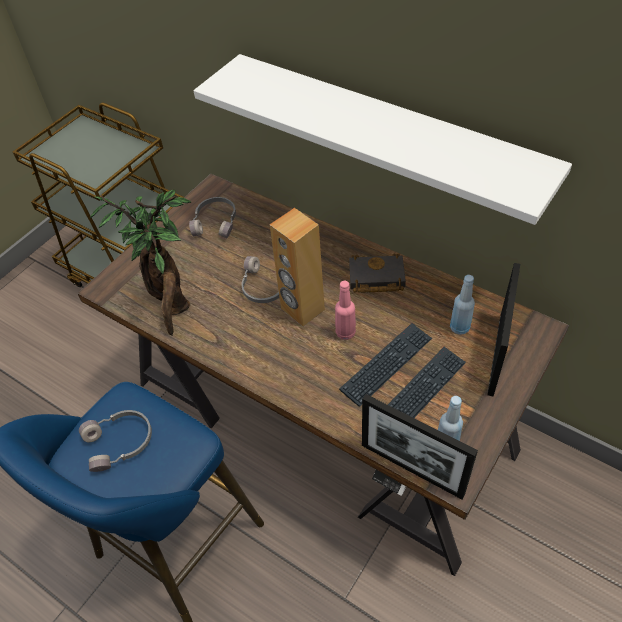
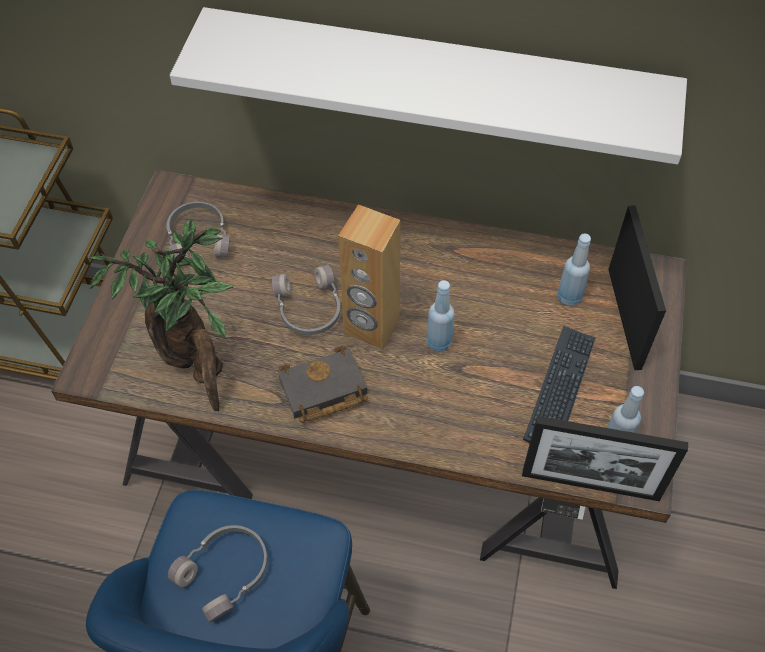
camera: 25 degrees left, 5 degrees up
pink bottle [335,281,356,340] -> blue bottle [426,280,454,352]
keyboard [339,323,432,407] -> none
black book [349,253,406,293] -> black book moved to [278,345,368,423]

